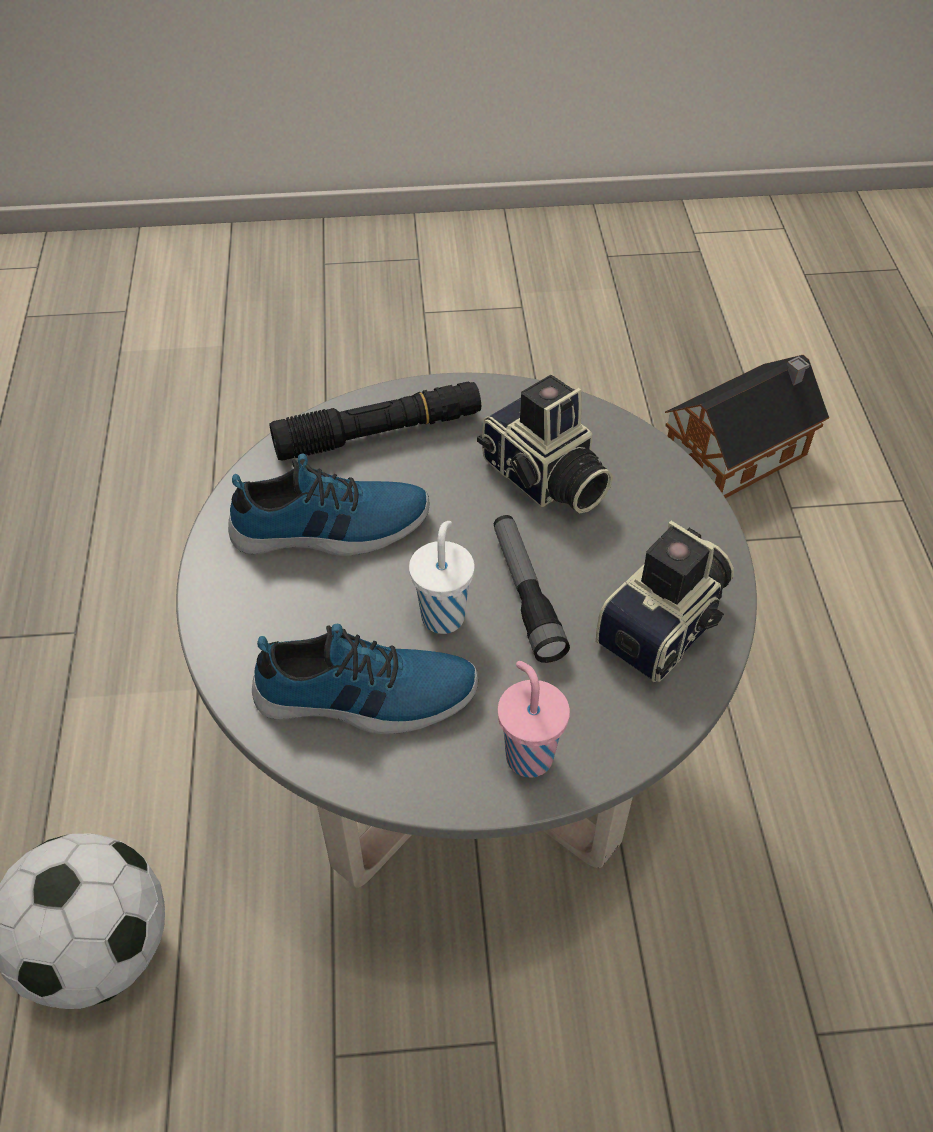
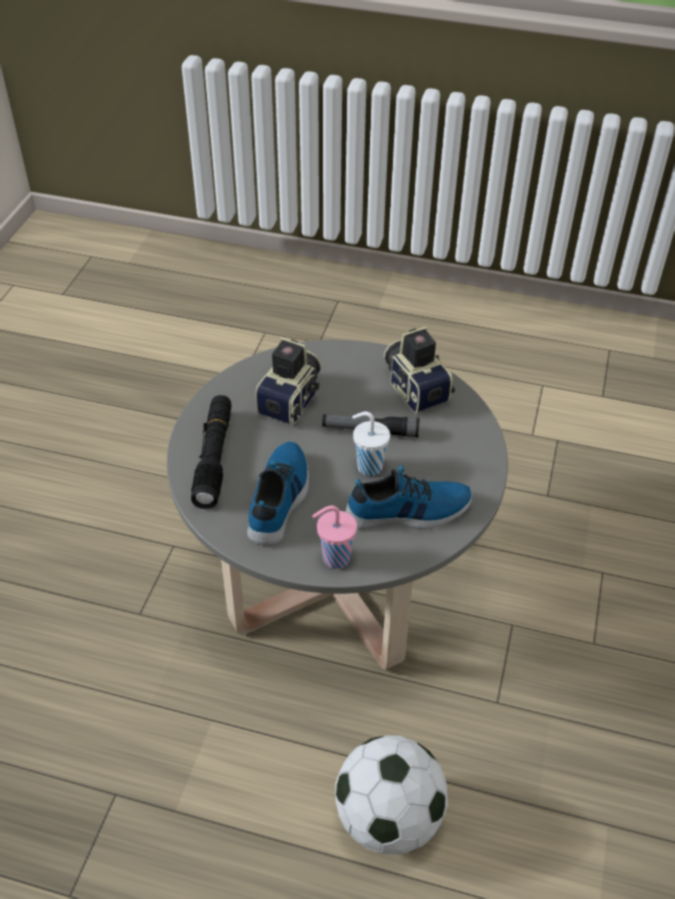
camera: 70 degrees left, 5 degrees down
shoe [252,624,478,734] -> shoe turned 60 degrees clockwise [345,466,472,529]
camera [477,375,613,514] -> camera turned 45 degrees counterclockwise [255,338,321,425]
pink cup [498,661,570,778] -> pink cup moved to [312,506,357,569]
toy house [665,355,829,498] -> none

